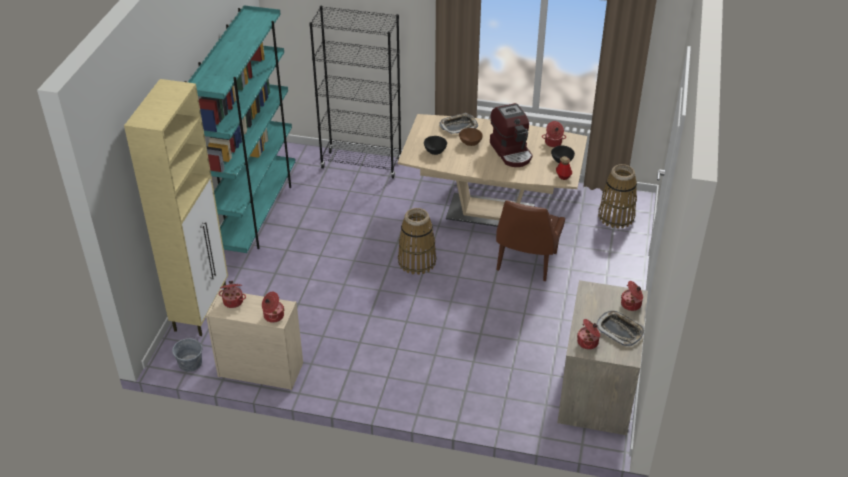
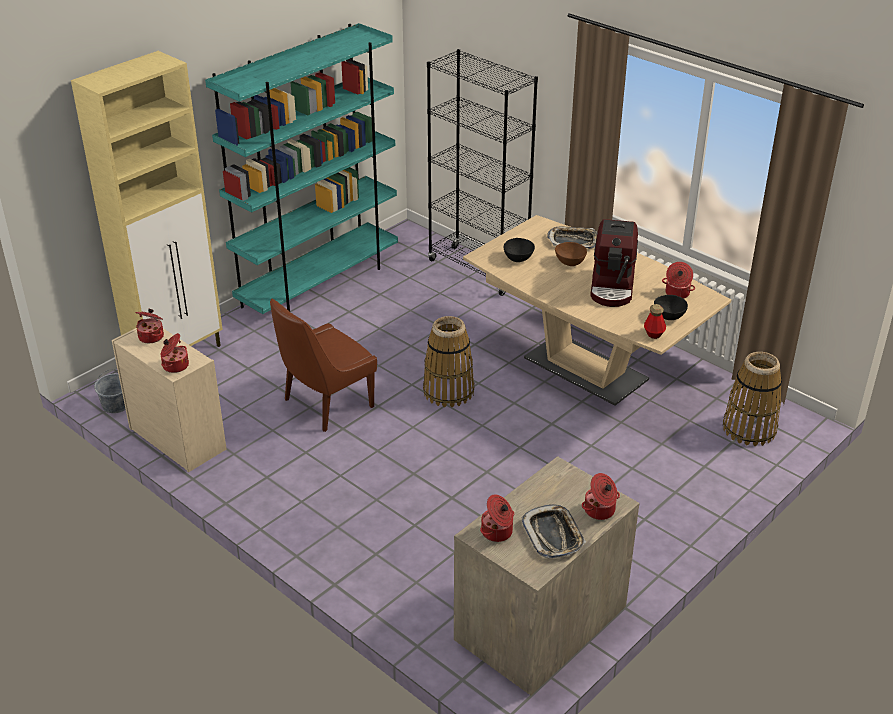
camera: 30 degrees right, 5 degrees down
brown chair [496,200,565,281] -> brown chair moved to [270,299,377,432]

